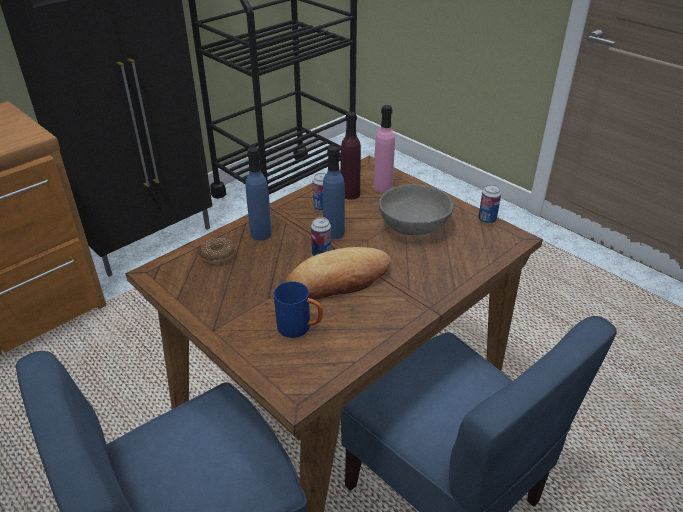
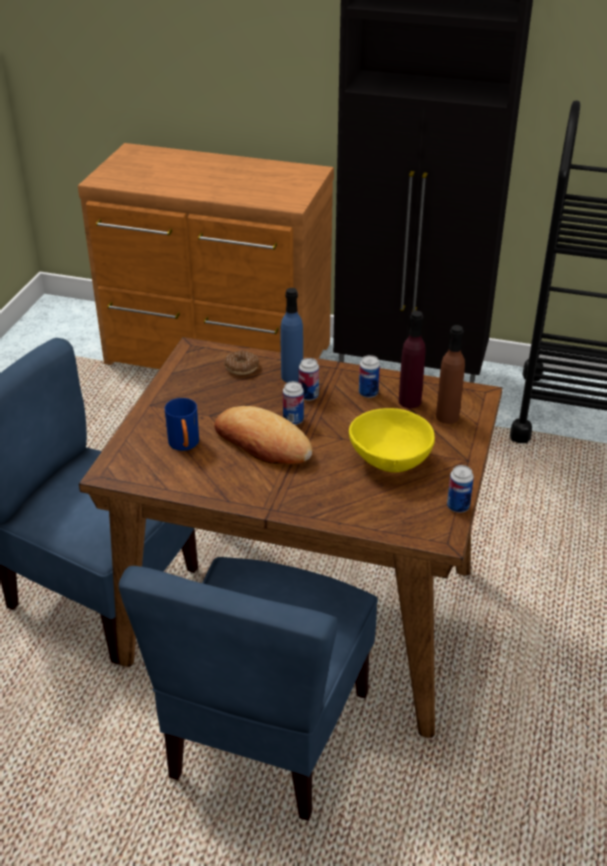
camera: 60 degrees right, 0 degrees up
blue bottle [323,146,345,239] -> none
pink bottle [374,105,395,192] -> brown bottle [436,325,465,424]
grey bowl [379,184,453,235] -> yellow bowl [349,408,435,472]
none -> can [299,358,319,401]

